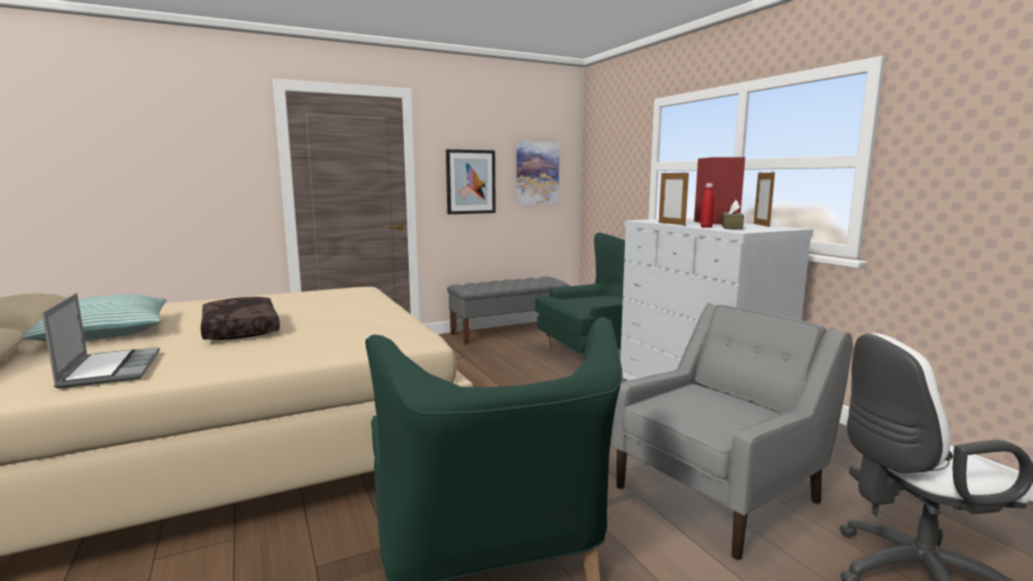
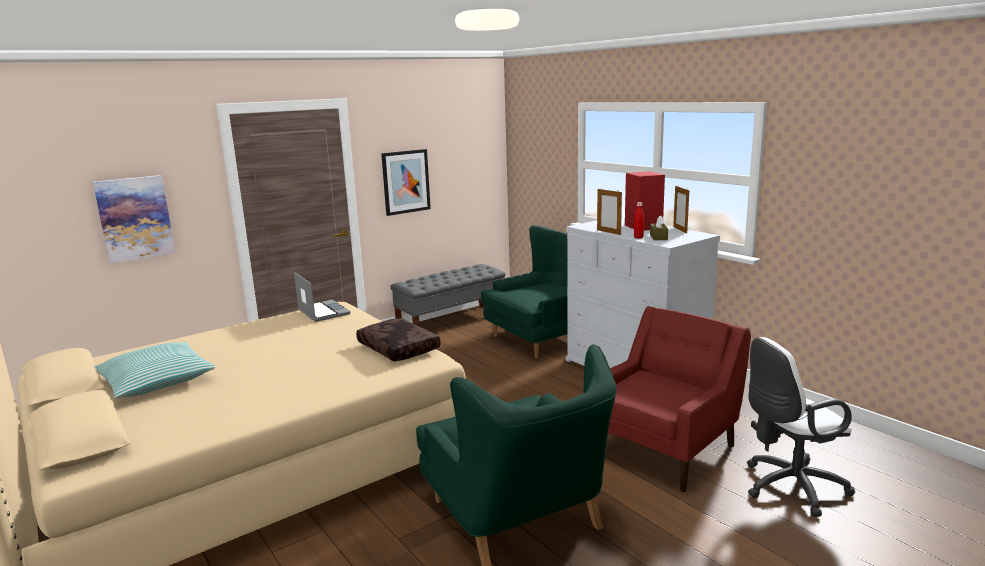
camera: 10 degrees left, 5 degrees up
laptop [42,293,160,389] -> laptop moved to [294,272,350,322]
brown pillow [201,297,280,340] -> brown pillow moved to [356,318,441,362]
picture [516,141,560,205] -> picture moved to [93,175,175,263]
grey armchair [611,304,853,560] -> red armchair [608,306,751,492]

